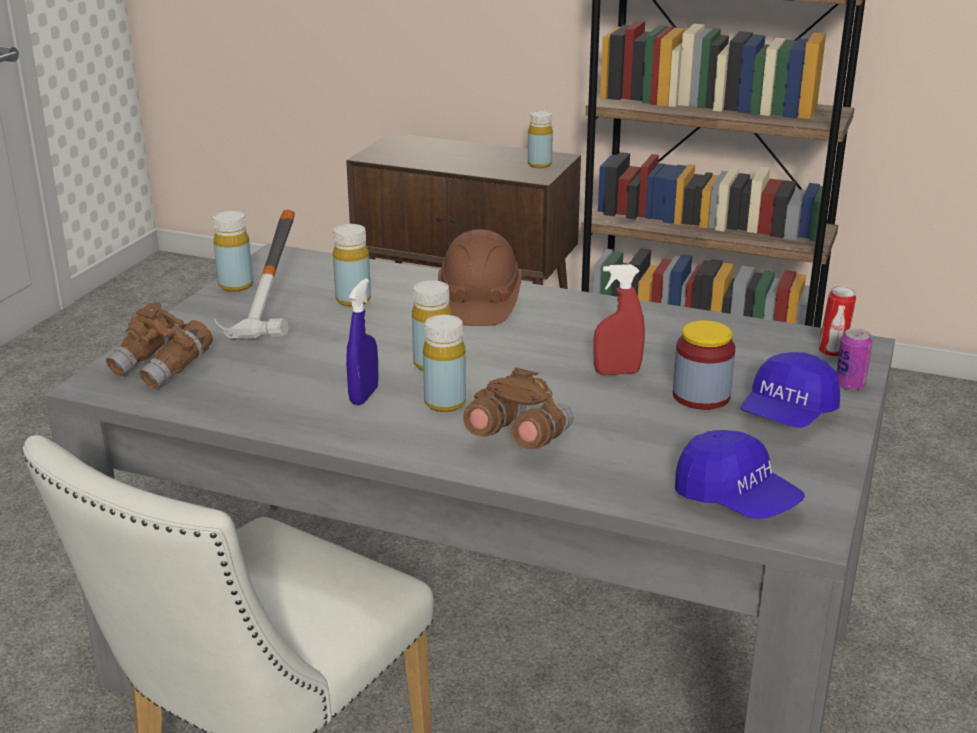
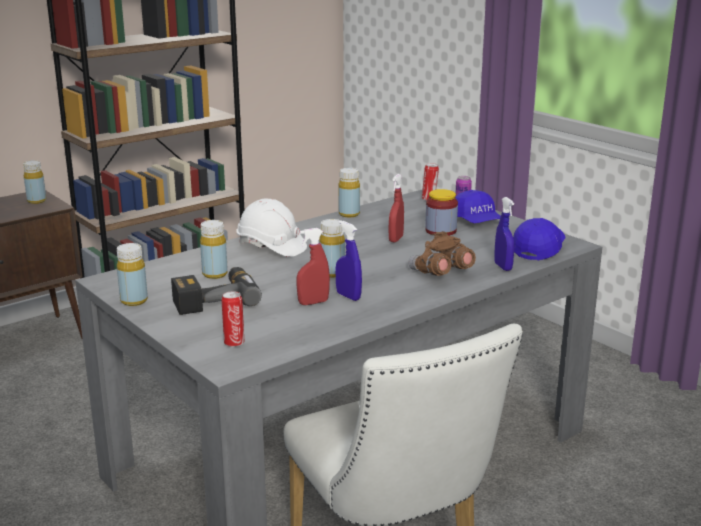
camera: 60 degrees left, 5 degrees down
brown binoculars [106,302,213,389] -> can [221,291,244,347]
hammer [214,210,295,340] -> power drill [171,267,262,315]
yellow bottle [423,315,466,412] -> yellow bottle moved to [338,168,360,217]
brown hard hat [438,229,522,326] -> white hard hat [236,198,307,257]
blue cap [675,430,805,519] -> blue cap turned 45 degrees counterclockwise [513,218,566,261]
none -> red spray bottle [297,228,330,305]
none -> blue spray bottle [494,197,514,271]

